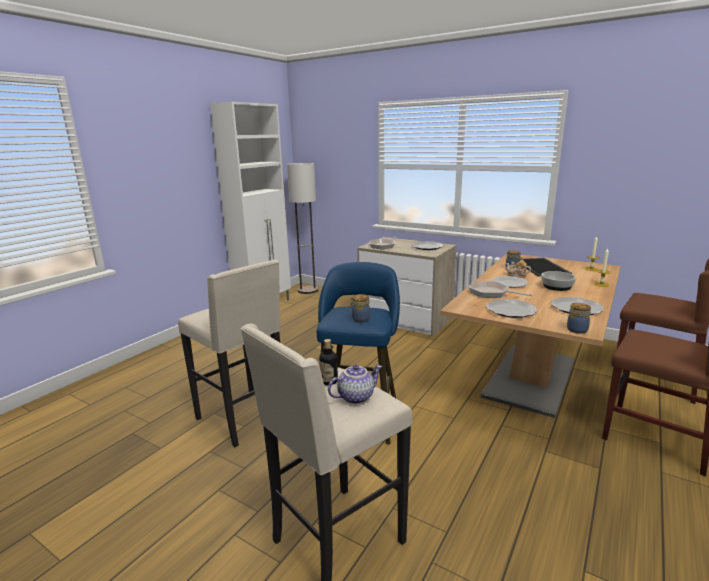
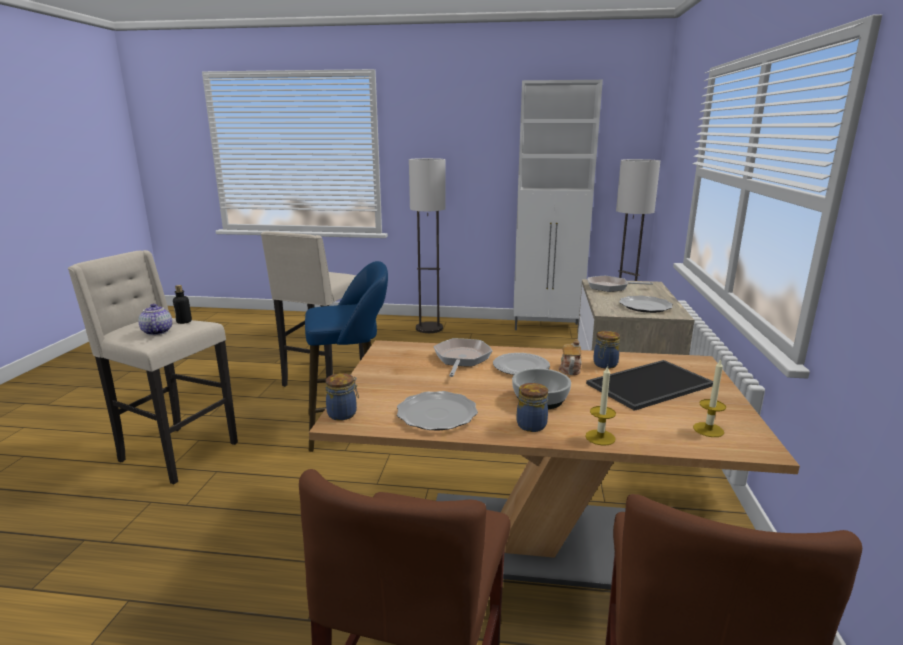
camera: 65 degrees right, 0 degrees up
teapot [328,365,382,404] -> teapot turned 150 degrees counterclockwise [138,304,172,335]
jar [350,294,370,322] -> jar moved to [517,383,548,432]
plate [486,299,538,318] -> none
none -> floor lamp [409,158,446,333]

